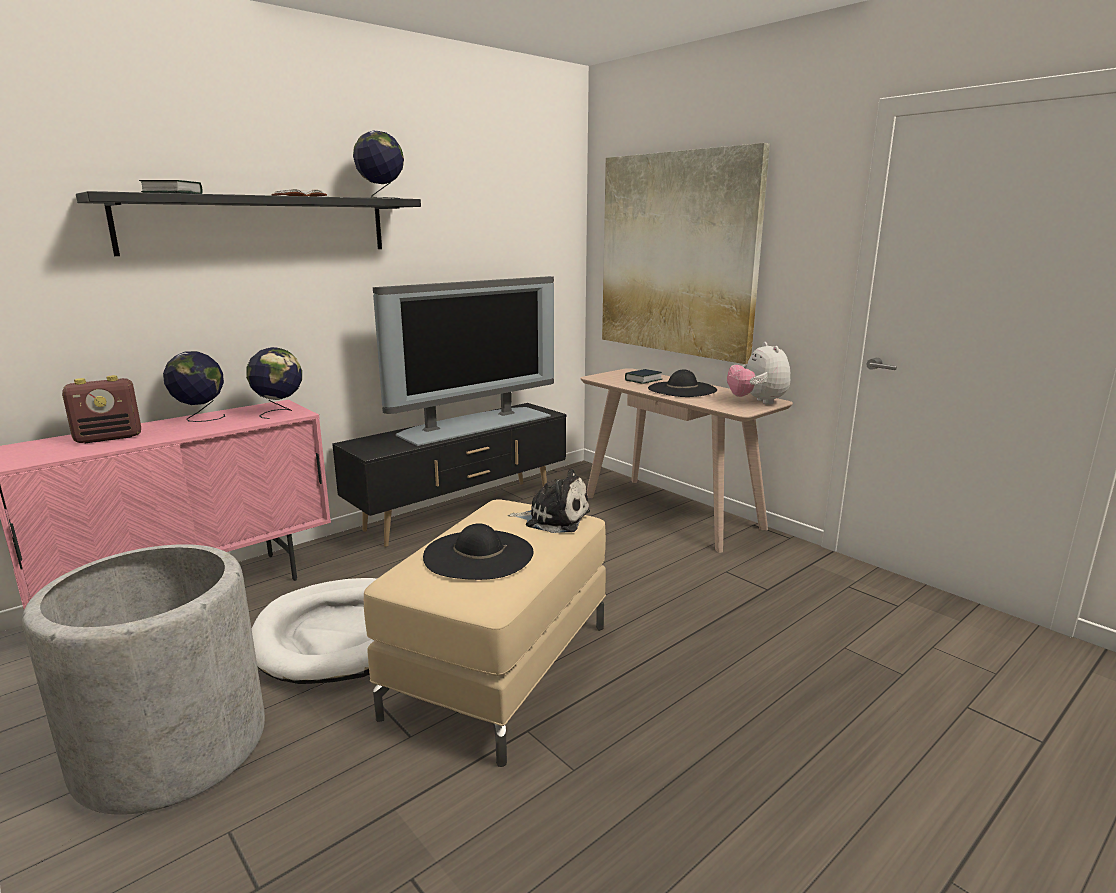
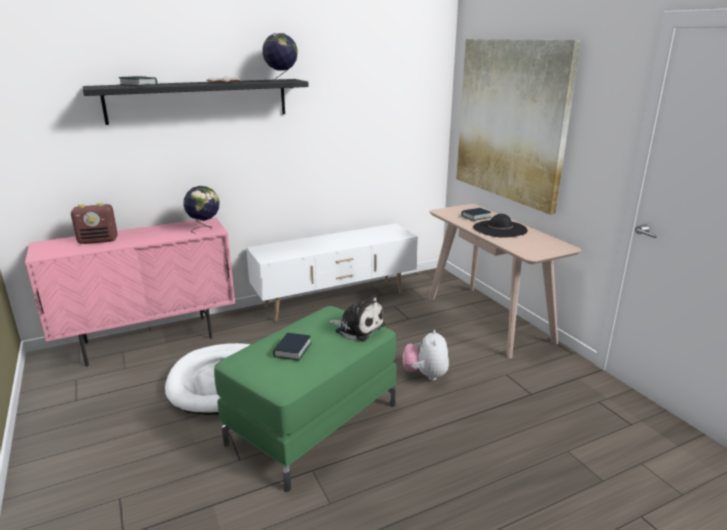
camera: 15 degrees right, 5 degrees up
grey planter [22,544,265,815] -> none
globe [163,351,225,422] -> none
black tv stand [332,403,567,547] -> white tv stand [246,224,418,321]
beige ottoman [364,499,606,767] -> green ottoman [214,306,397,492]
television [373,276,554,446] -> none
black hat [423,523,534,580] -> book [273,333,312,360]
plush toy [727,342,790,405] -> plush toy moved to [403,330,449,381]

